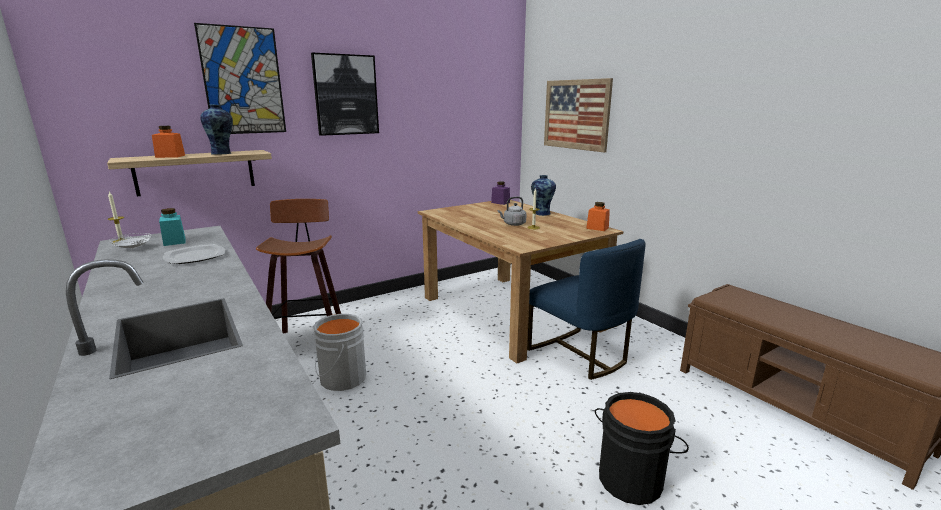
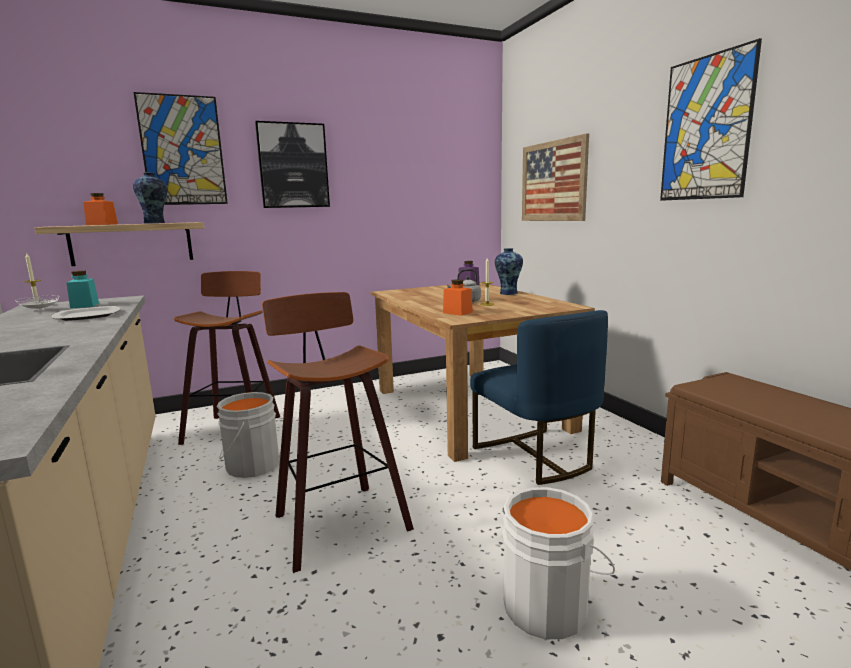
camera: 10 degrees right, 5 degrees down
orange jar [586,202,610,231] -> orange jar moved to [443,279,473,316]
black bucket [595,392,689,505] -> white bucket [502,487,615,639]
none -> stool [262,292,414,573]
none -> picture [660,38,762,201]

